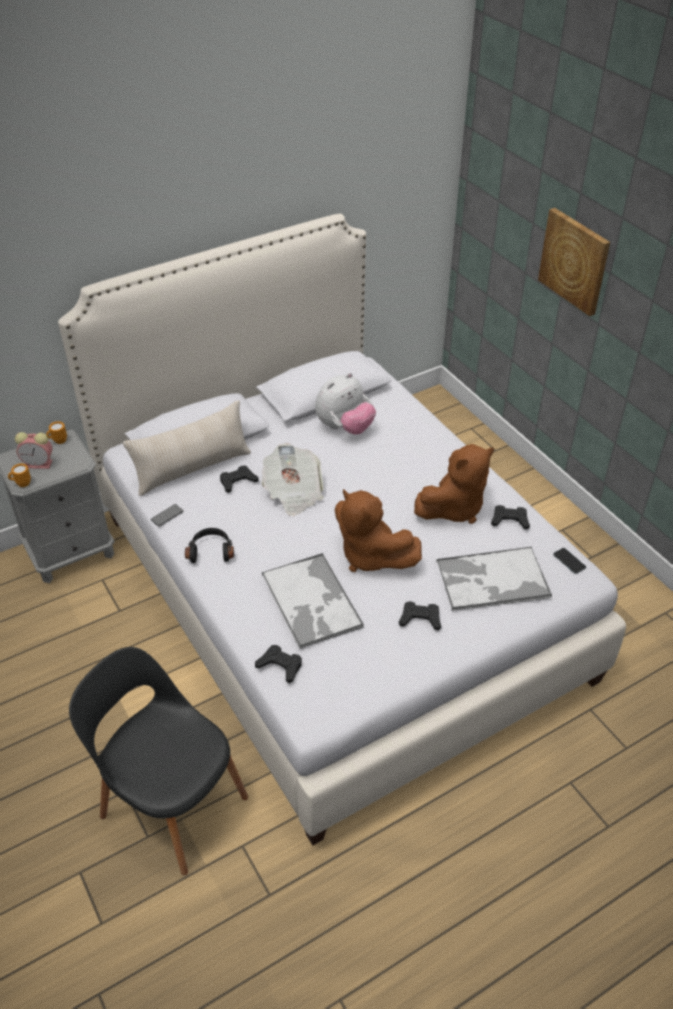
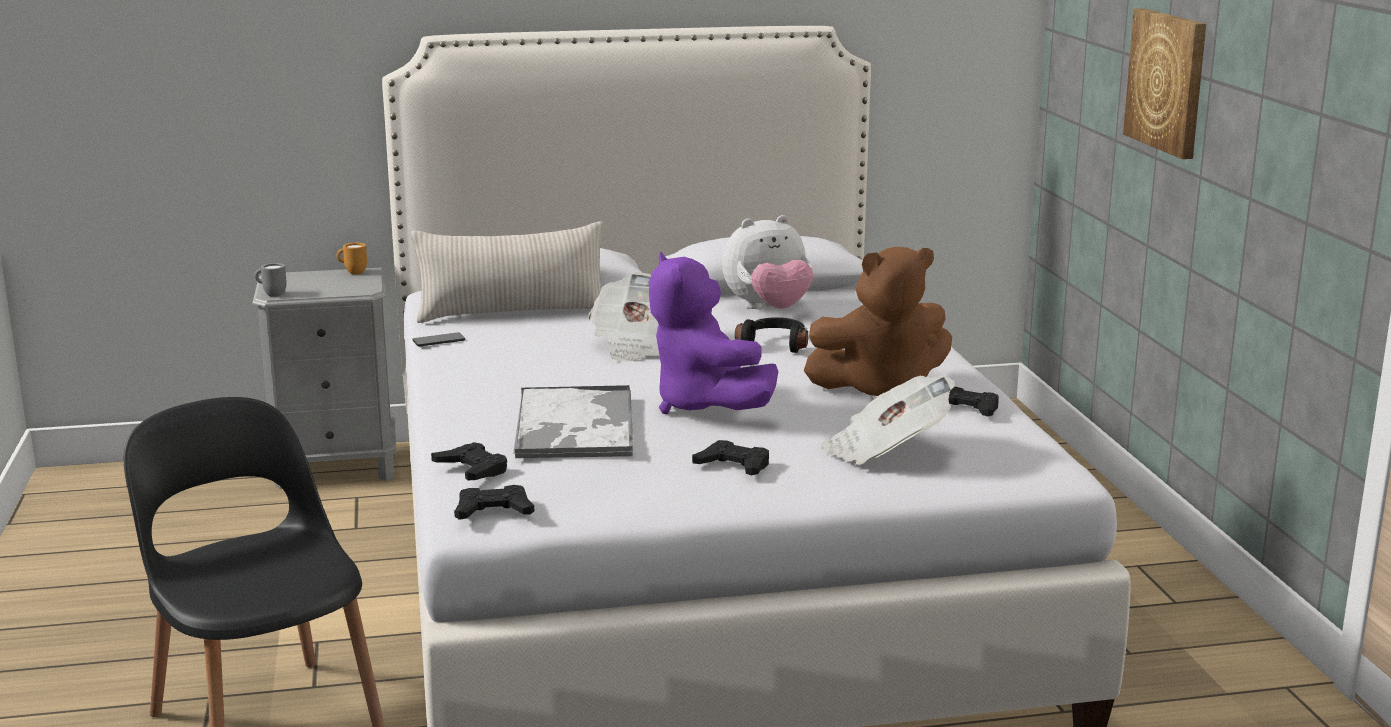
camera: 20 degrees right, 25 degrees down
orange mug [8,464,31,487] -> grey mug [255,263,287,297]
alarm clock [15,432,52,469] -> none
black headphones [185,528,234,563] -> black headphones moved to [735,317,808,353]
black game controller [220,465,259,493] -> black game controller moved to [454,485,534,520]
brown plush toy [335,489,422,572] -> purple plush toy [649,252,779,414]
tray [436,547,552,611] -> newspaper [821,376,956,465]
phone [553,548,586,574] -> none

